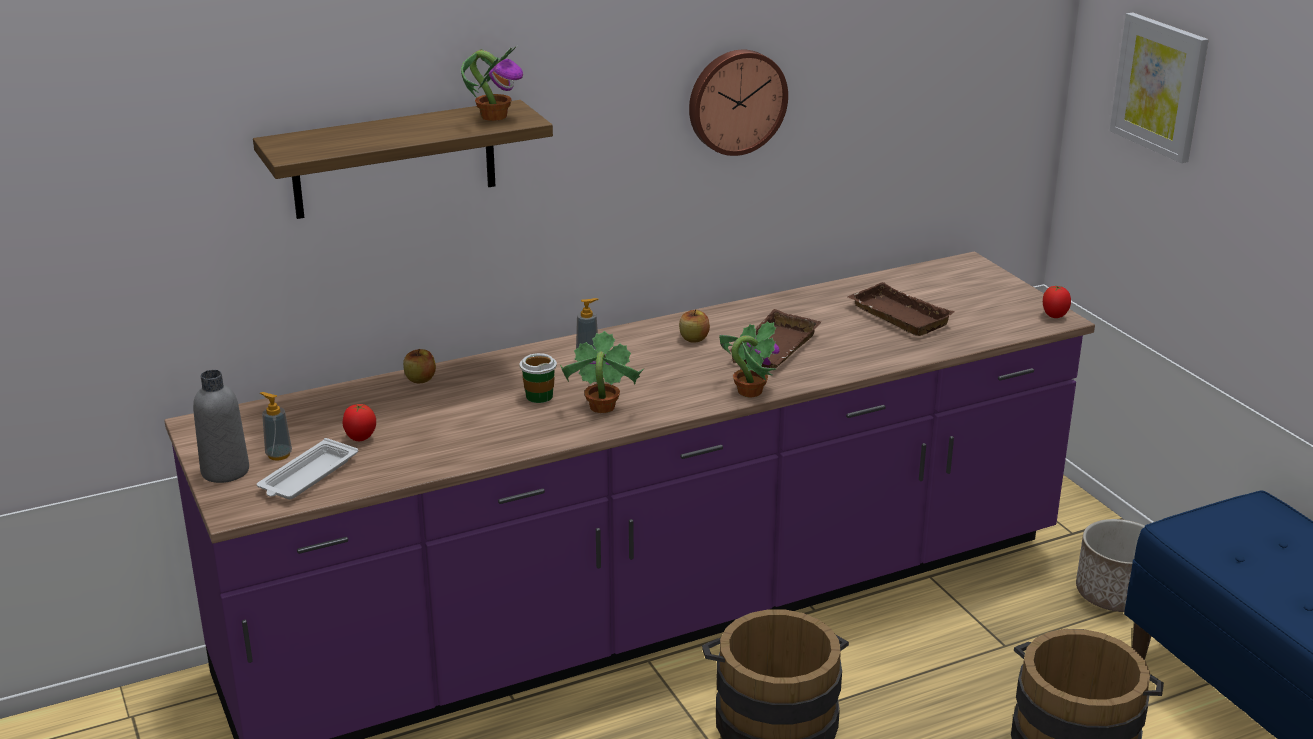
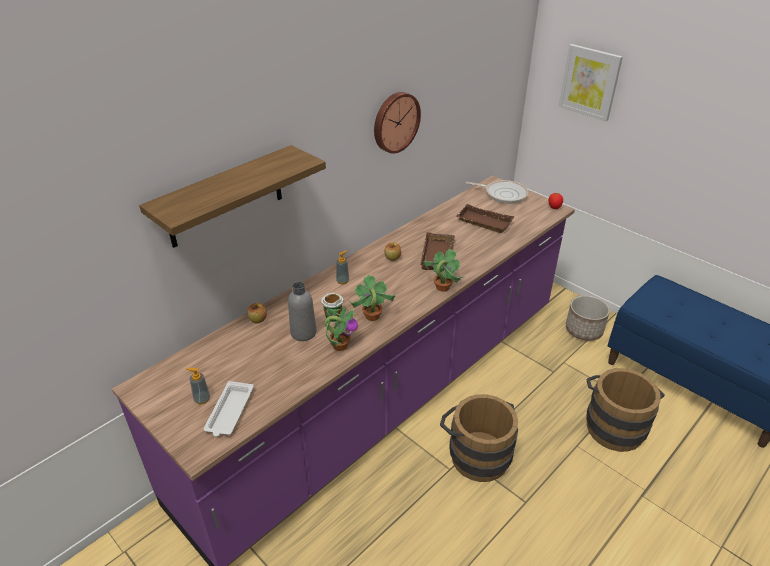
camera: 20 degrees left, 10 degrees up
grey bottle [193,370,249,483] -> grey bottle moved to [288,282,317,341]
tomato [342,404,376,441] -> none
potted plant [461,46,523,121] -> potted plant moved to [325,307,358,351]
none -> frying pan [465,180,528,204]

